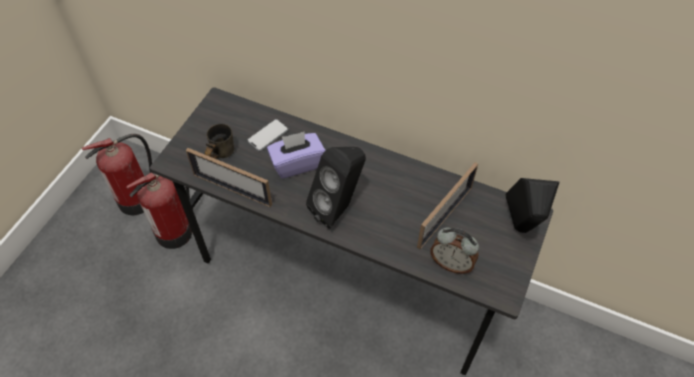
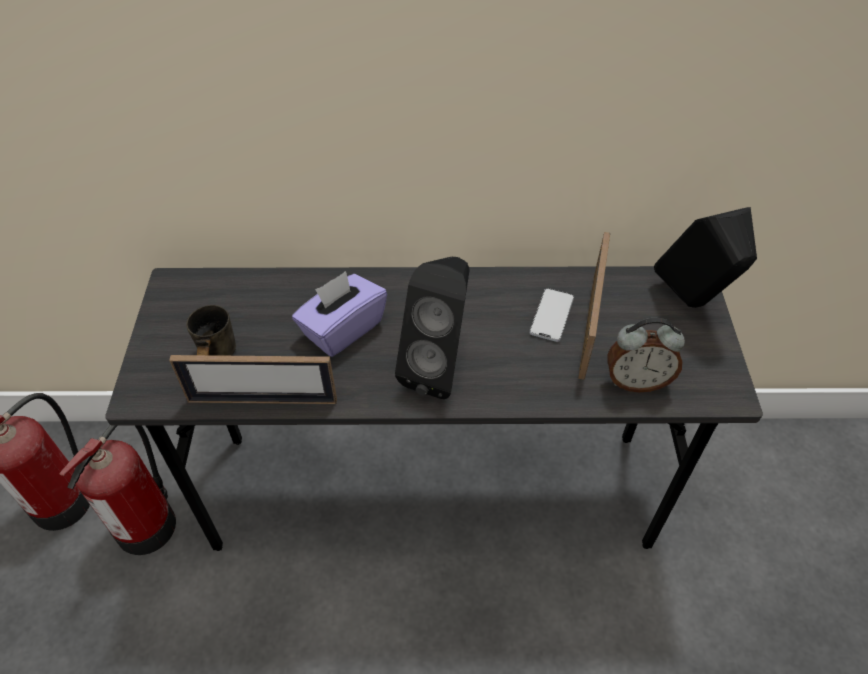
camera: 25 degrees left, 5 degrees down
phone [248,119,288,151] -> phone moved to [530,288,574,342]

